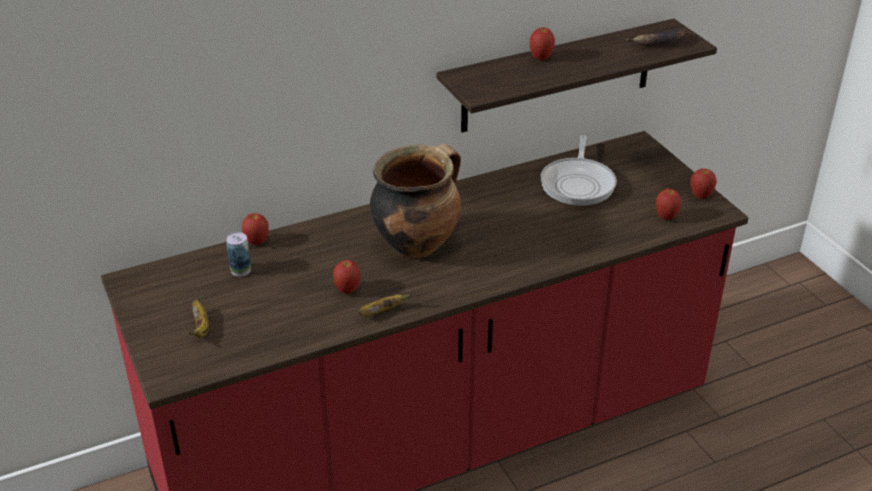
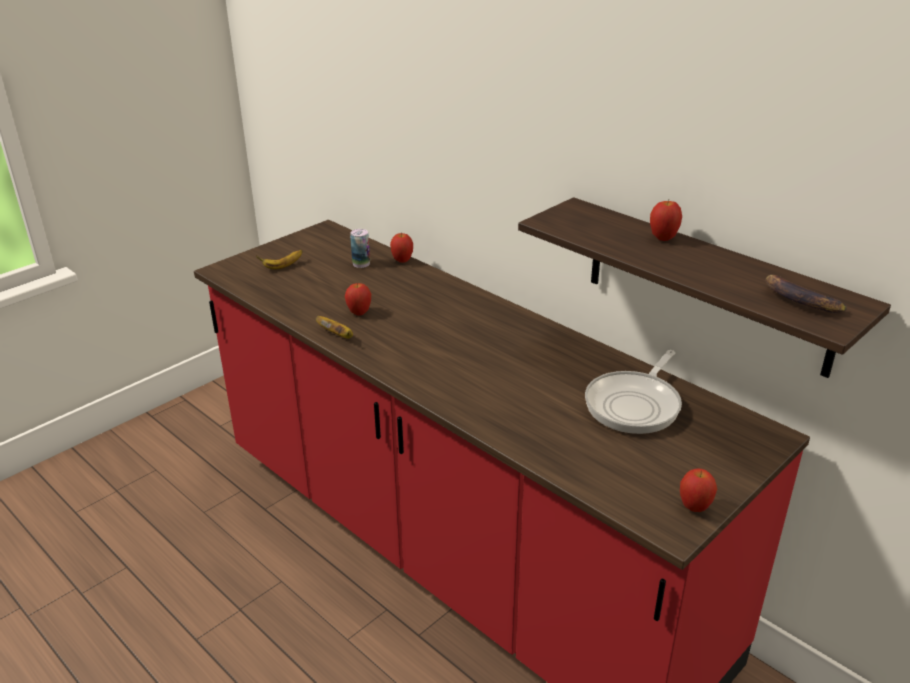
camera: 70 degrees right, 5 degrees down
cooking pot [370,144,461,258] -> none
frying pan [541,135,617,206] -> frying pan turned 45 degrees counterclockwise [585,350,682,434]
apple [656,188,682,220] -> none

